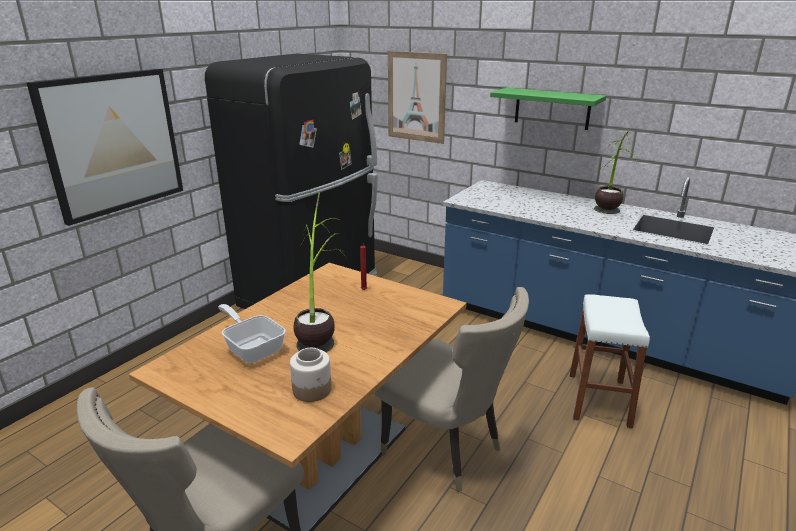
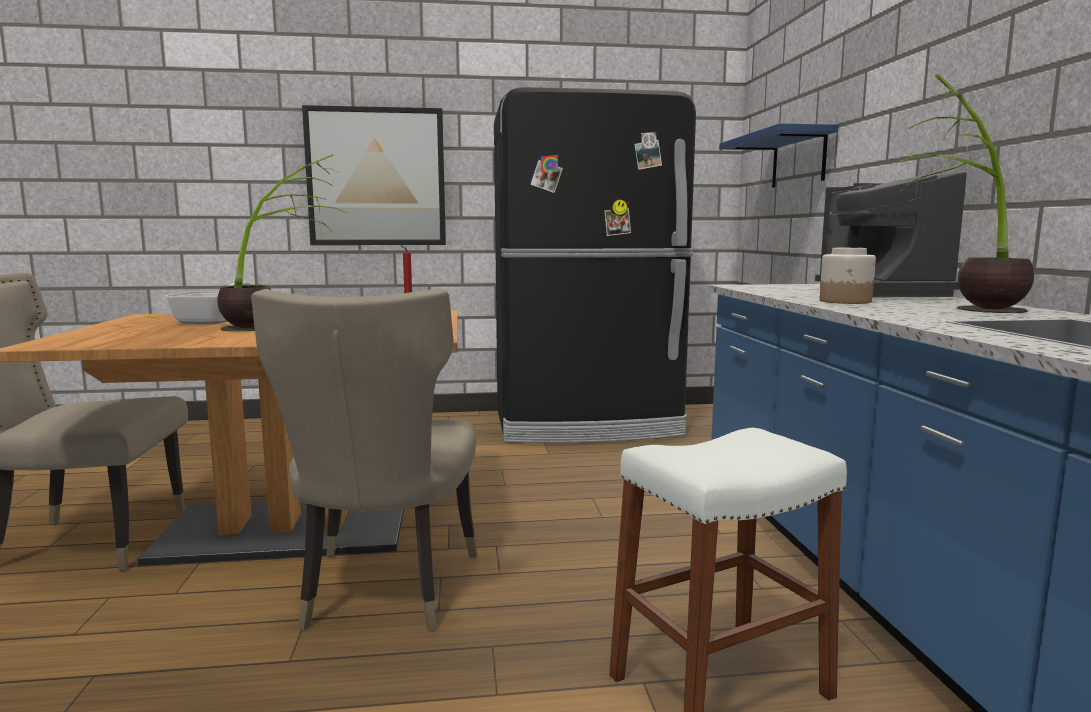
camera: 50 degrees right, 15 degrees down
jar [290,348,332,402] -> jar moved to [820,248,876,304]
picture [388,51,447,144] -> blue shelf [719,123,839,188]
green shelf [490,88,606,130] -> none
none -> coffee machine [815,172,967,297]

